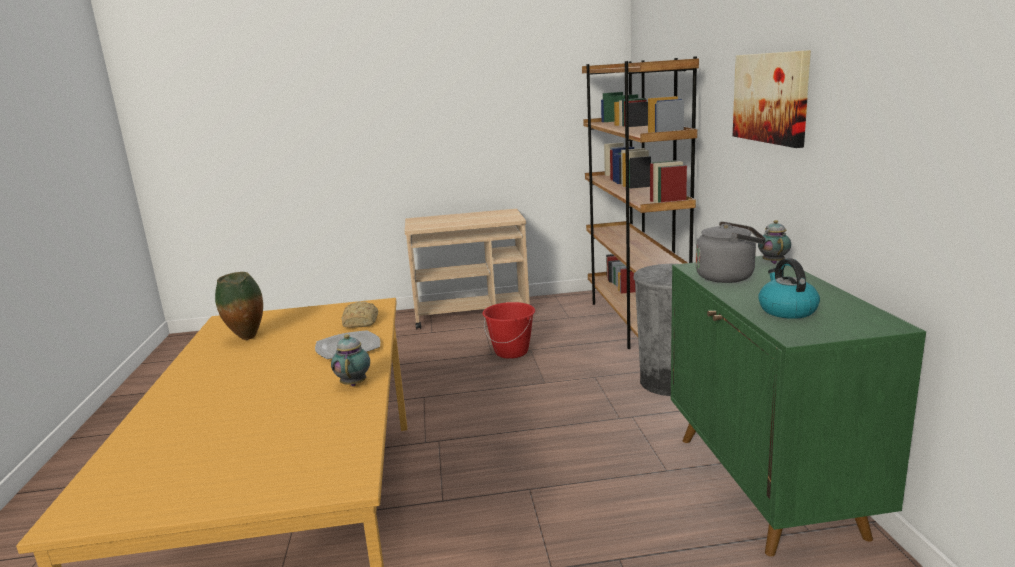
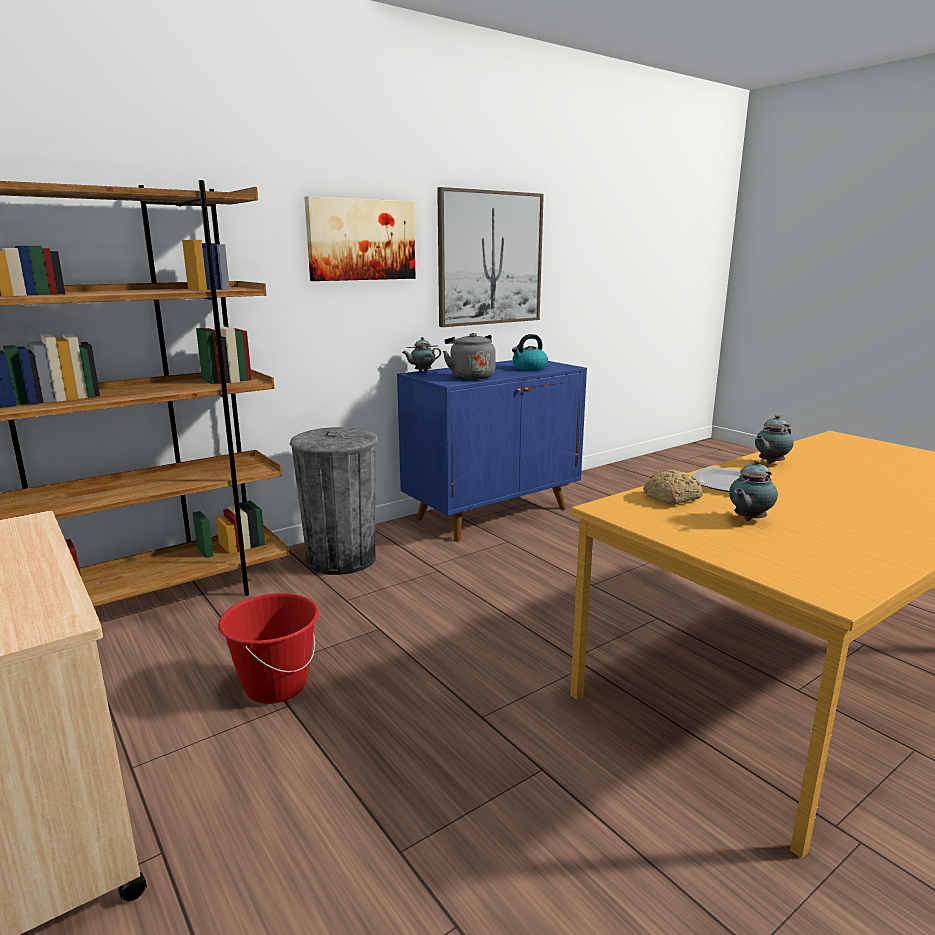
camera: 120 degrees left, 0 degrees up
vase [215,272,263,340] -> none
green cabinet [671,256,926,556] -> blue cabinet [397,360,587,542]
none -> picture [437,187,544,327]
none -> teapot [729,459,778,521]

